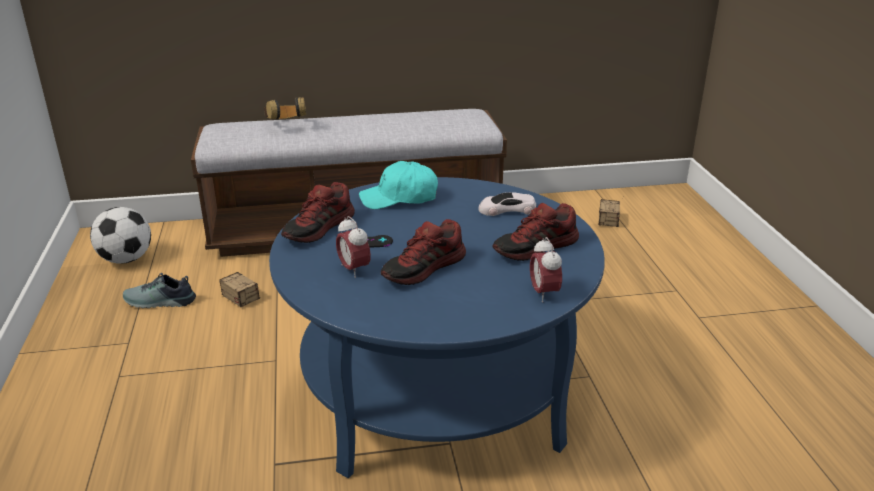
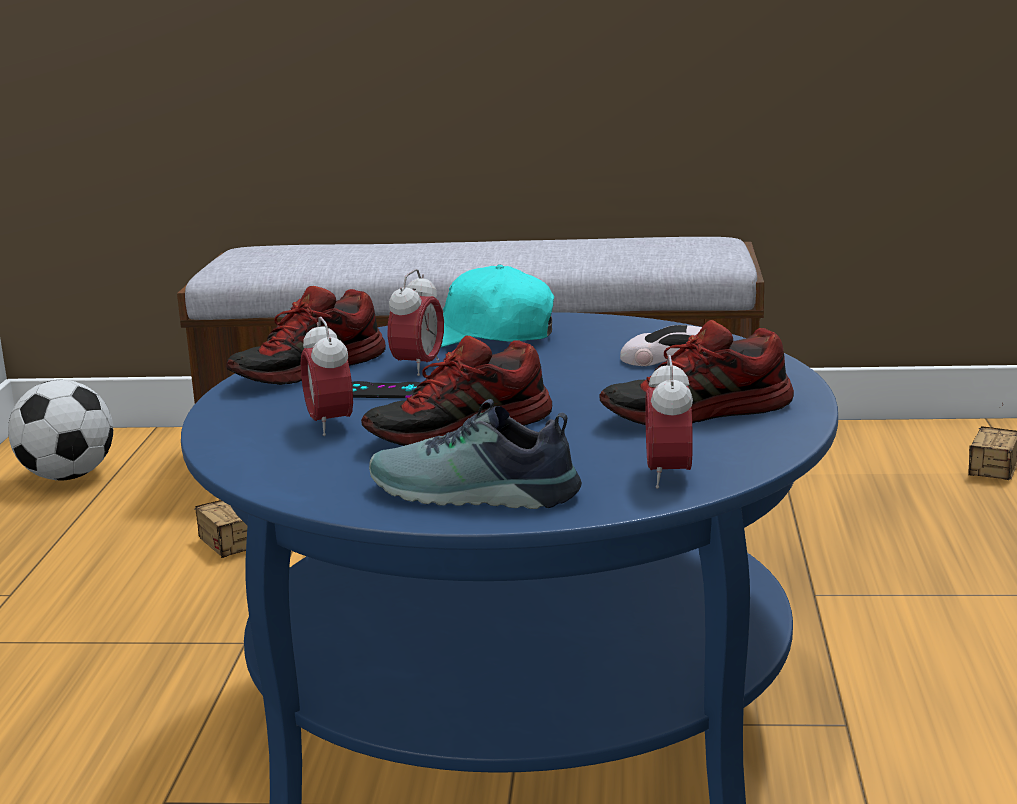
camera: 15 degrees right, 10 degrees down
shoe [123,273,196,308] -> shoe moved to [369,399,582,509]
headphones [264,97,306,120] -> none
none -> alarm clock [388,269,444,376]

